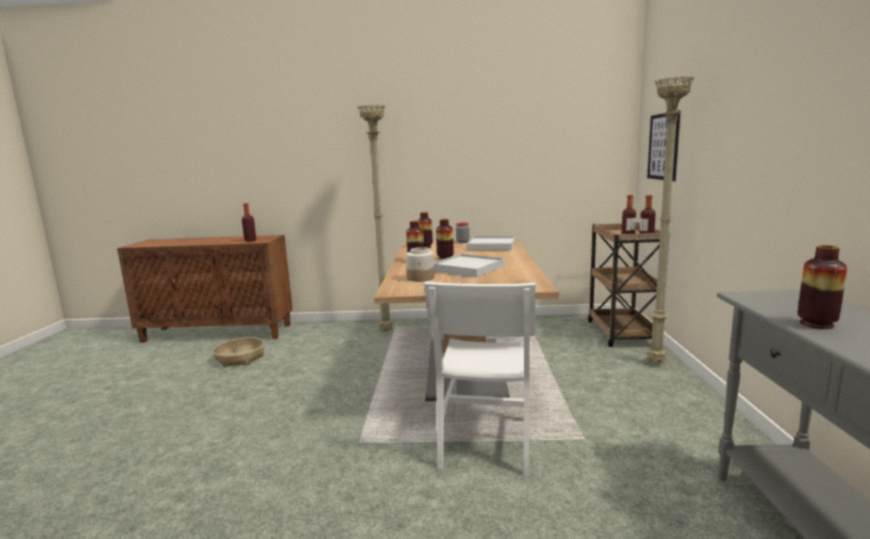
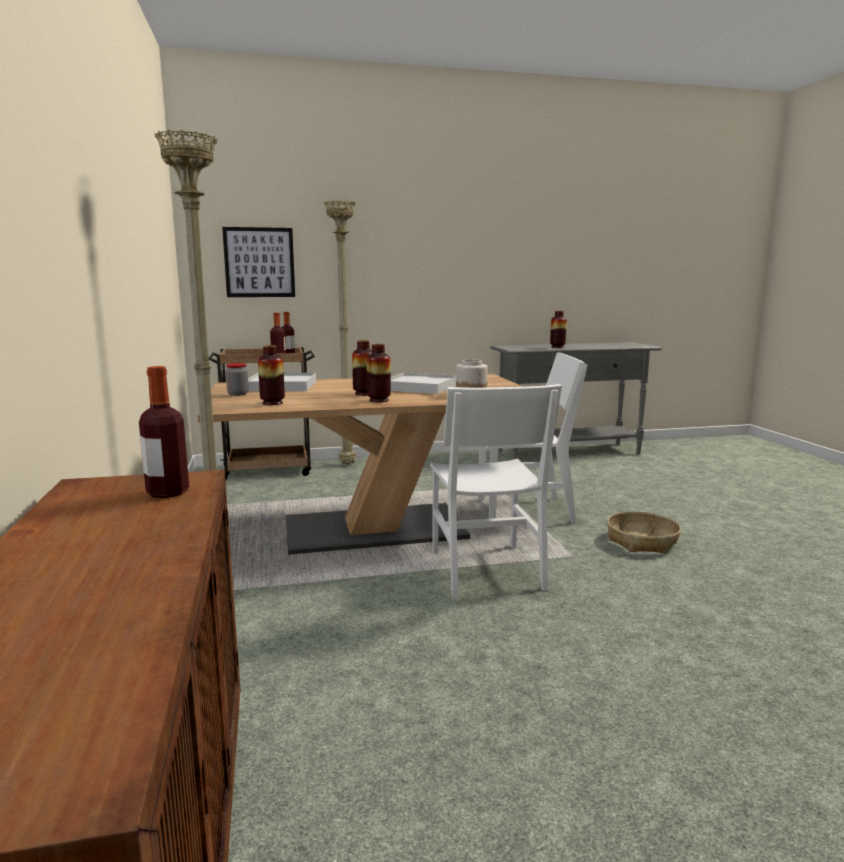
camera: 105 degrees left, 0 degrees up
basket [213,337,264,367] -> basket moved to [607,511,681,554]
none -> white chair [430,384,562,598]

